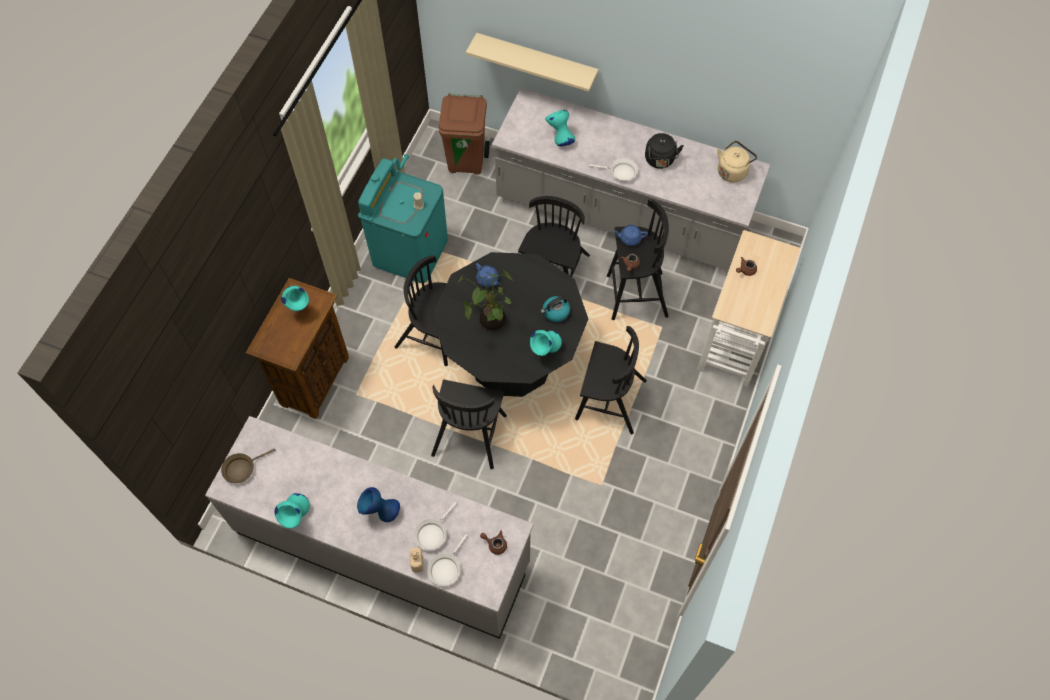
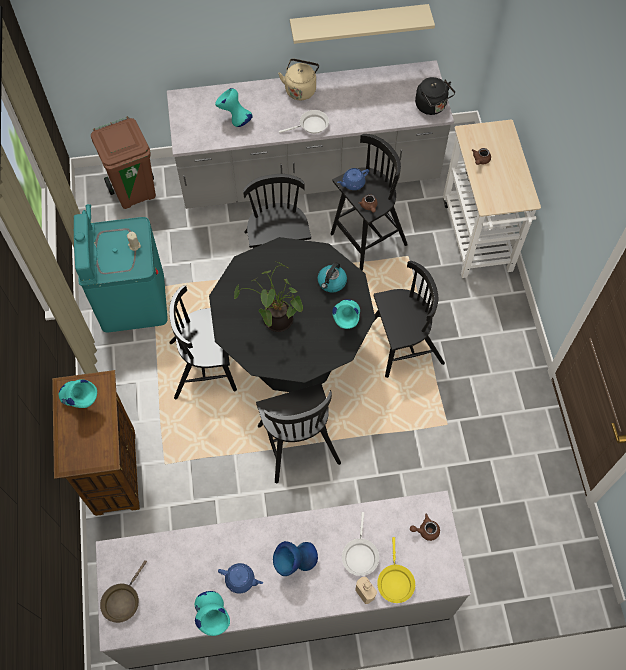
camera: 30 degrees left, 0 degrees up
white frying pan [427,534,467,586] -> yellow frying pan [377,537,415,603]
beige shelf [466,33,599,92] -> beige shelf moved to [290,4,435,44]
blue teapot [475,263,501,287] -> blue teapot moved to [218,563,263,594]
black kettle [645,133,684,169] -> black kettle moved to [415,77,455,115]
beige kettle [717,141,757,182] -> beige kettle moved to [278,58,319,100]

